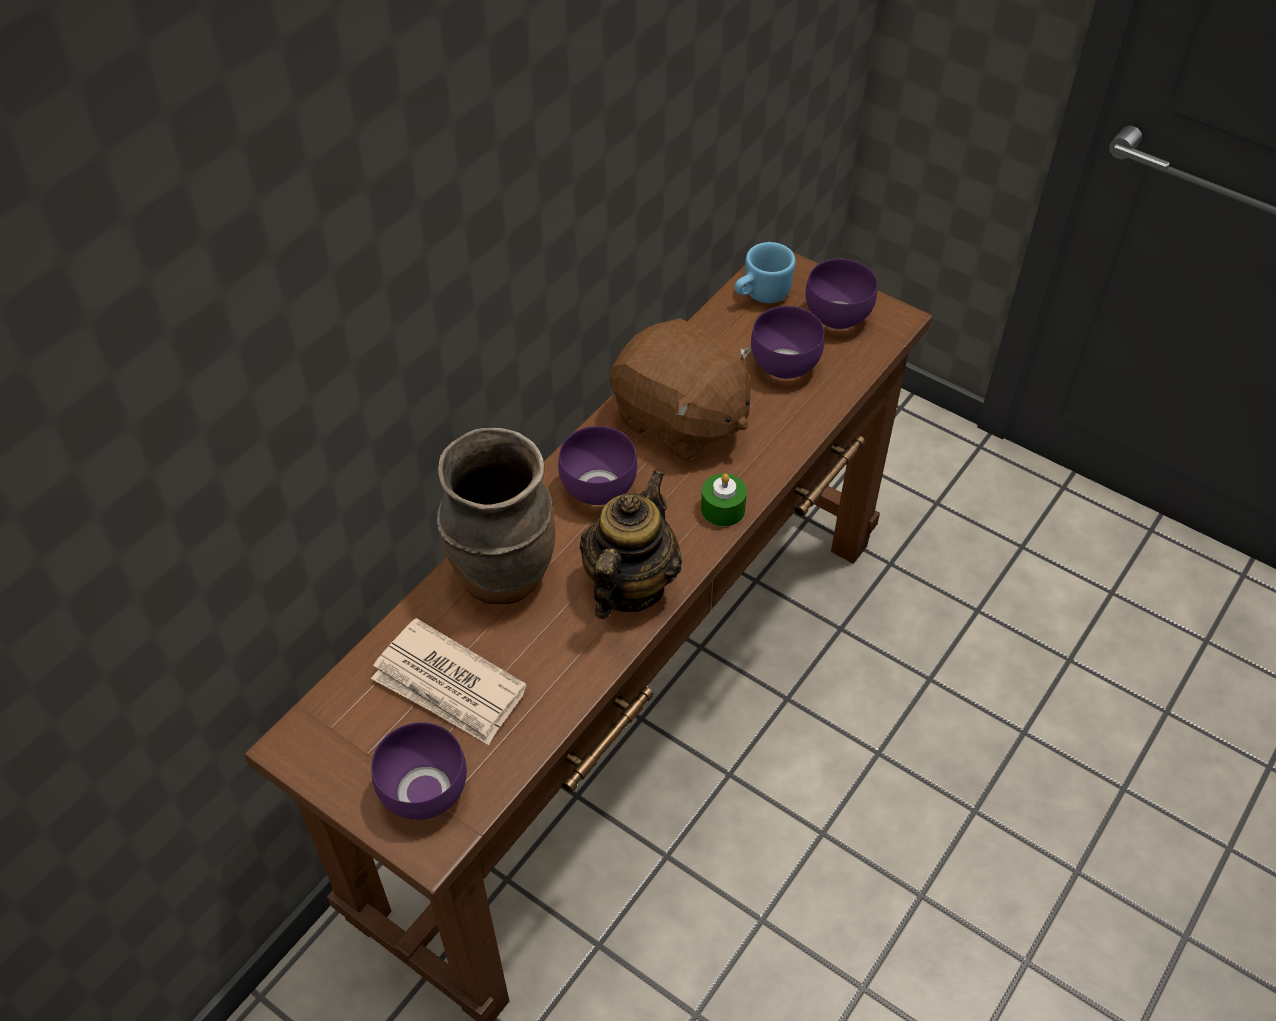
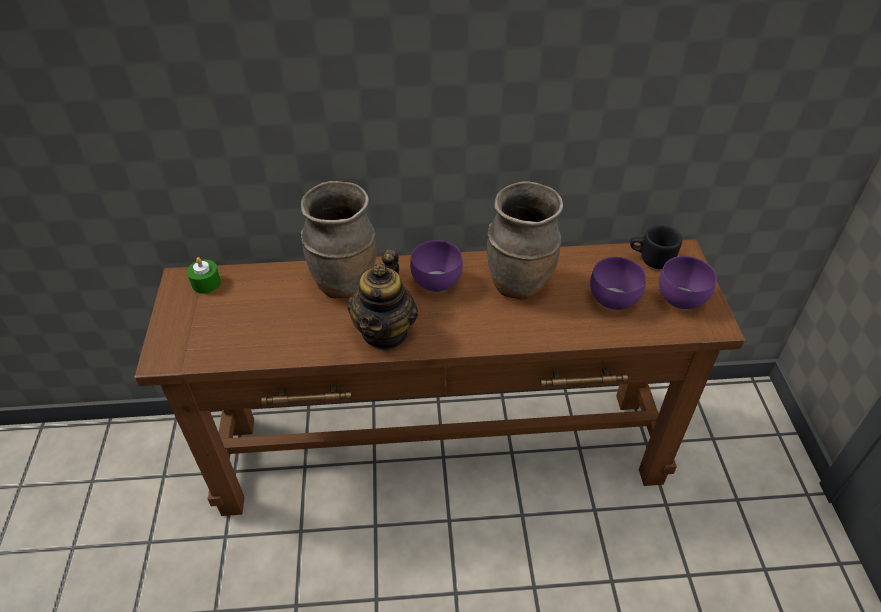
camera: 50 degrees right, 5 degrees down
newspaper [371,618,527,745] -> none
purple bowl [371,722,467,820] -> none
teapot [579,470,682,619] -> teapot turned 120 degrees clockwise [347,250,418,350]
brown plush toy [610,319,752,462] -> brown vase [487,181,563,299]
green candle [701,473,747,526] -> green candle moved to [187,257,221,294]
blue mug [735,242,796,303] -> black mug [630,225,682,269]

